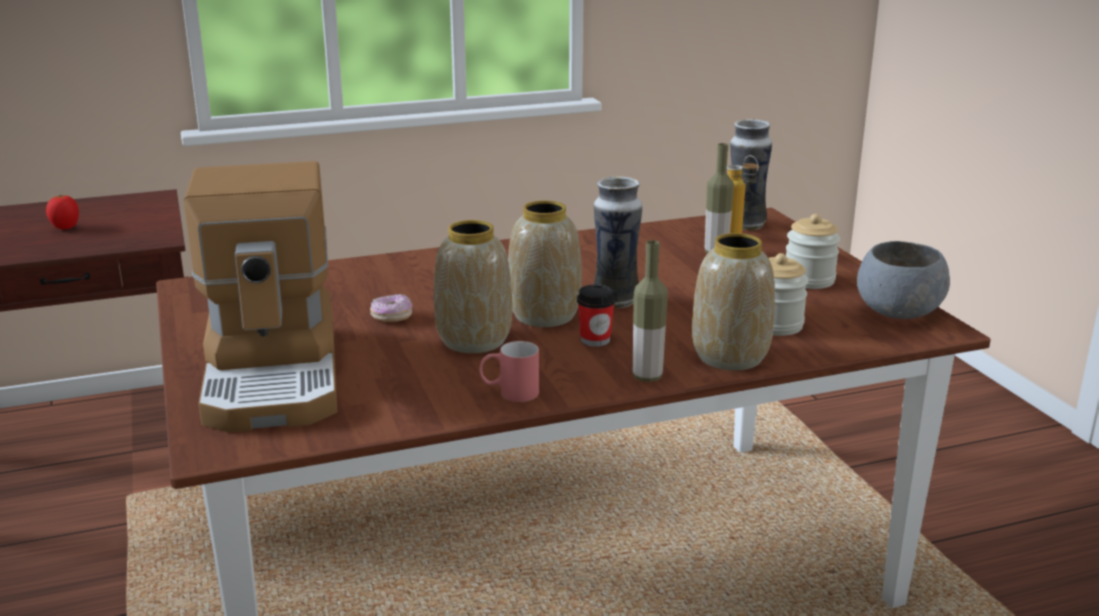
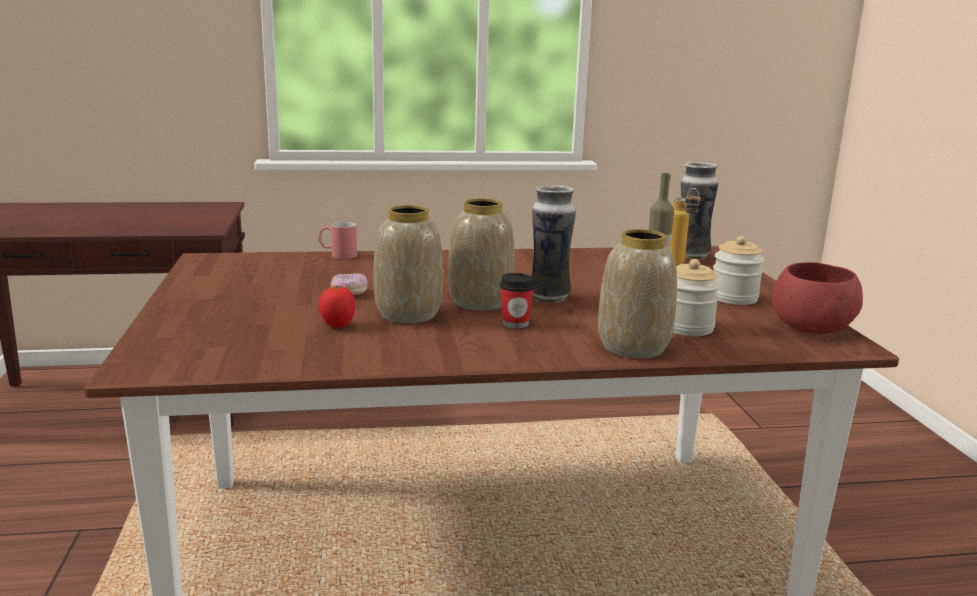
camera: 10 degrees right, 5 degrees down
tomato [46,194,79,229] -> tomato moved to [319,285,355,327]
coffee machine [184,161,337,433] -> none
red mug [479,341,539,402] -> red mug moved to [318,222,357,259]
bottle [633,240,668,382] -> none
grey bowl [857,241,950,319] -> red bowl [772,262,863,334]

